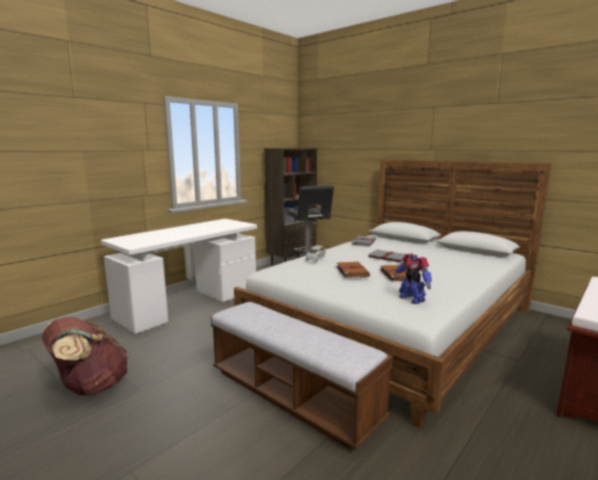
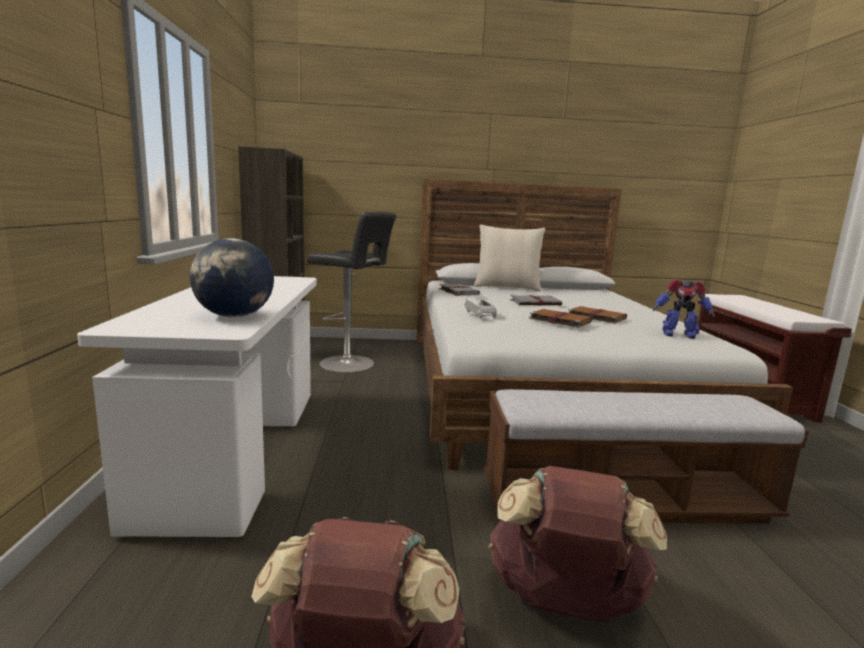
camera: 45 degrees left, 0 degrees up
none -> globe [190,238,274,318]
none -> beige pillow [474,225,545,292]
none -> brown backpack [489,466,667,622]

